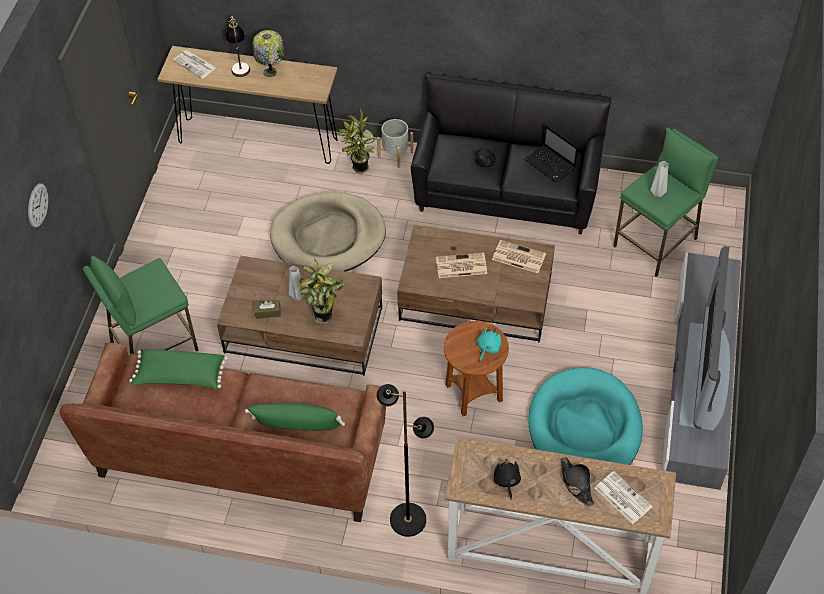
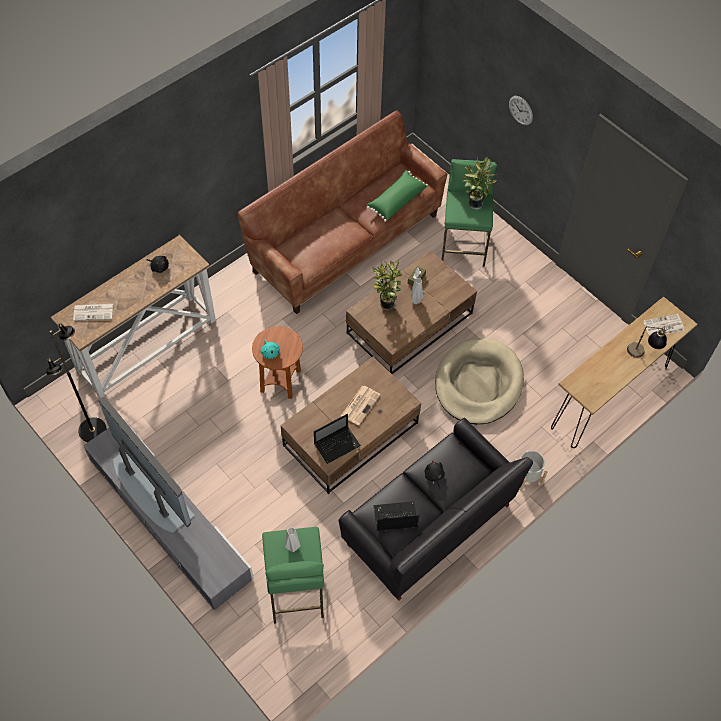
camera: 125 degrees right, 5 degrees up
green pillow [245,402,345,431] -> none
table lamp [253,30,284,77] -> none
potted plant [336,109,375,174] -> potted plant moved to [461,157,497,210]
black floor lamp [376,384,434,537] -> black floor lamp moved to [46,323,107,442]
newspaper [492,240,546,273] -> laptop [314,414,361,464]
turquoise dog bed [528,367,643,465] -> none
black hat [560,457,595,506] -> none

